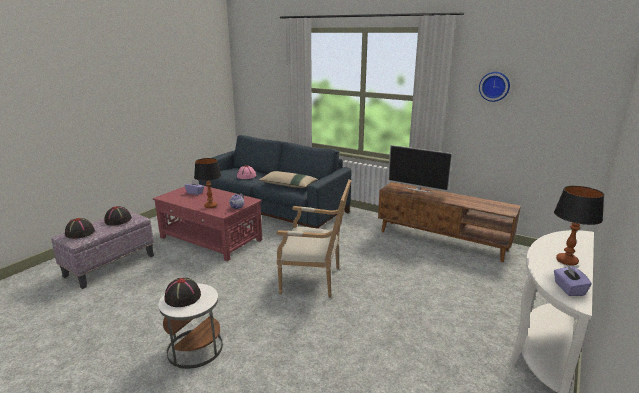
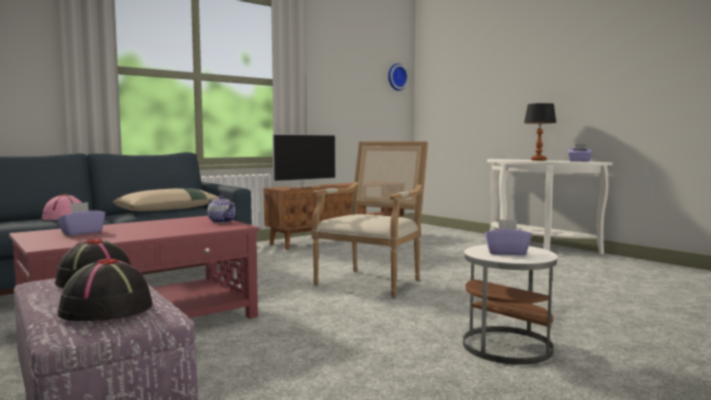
camera: 70 degrees left, 15 degrees down
black hat [165,278,201,307] -> purple tissue box [485,219,532,255]
table lamp [194,158,221,208] -> none
wall clock [479,72,510,102] -> wall clock moved to [388,63,409,91]

